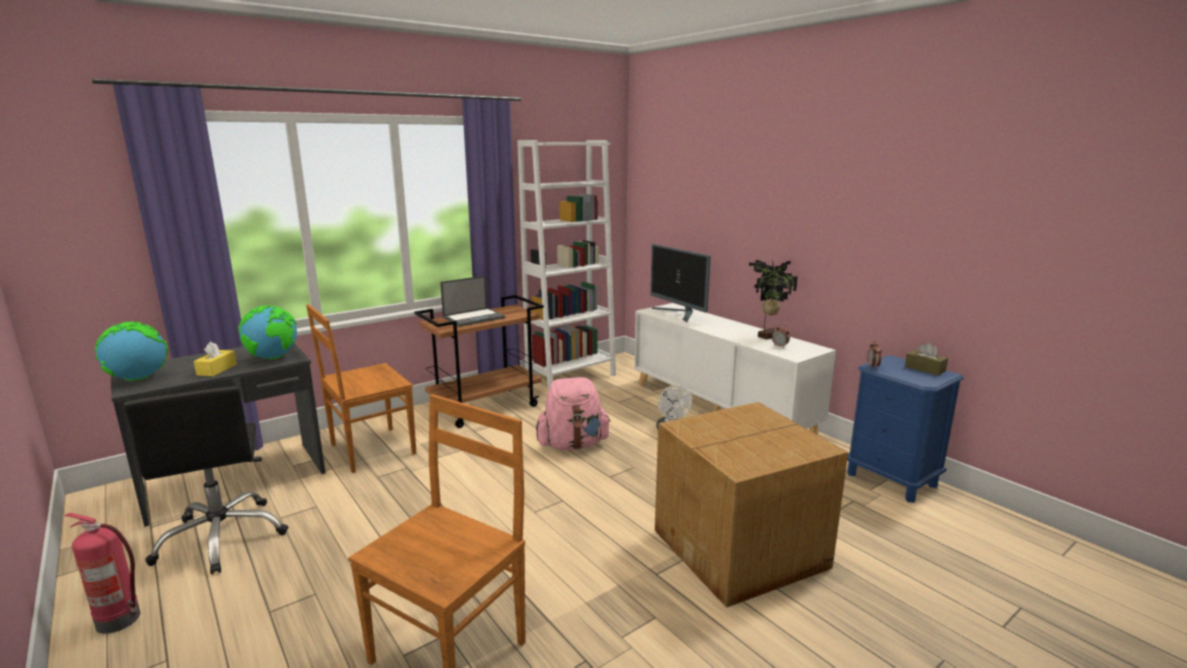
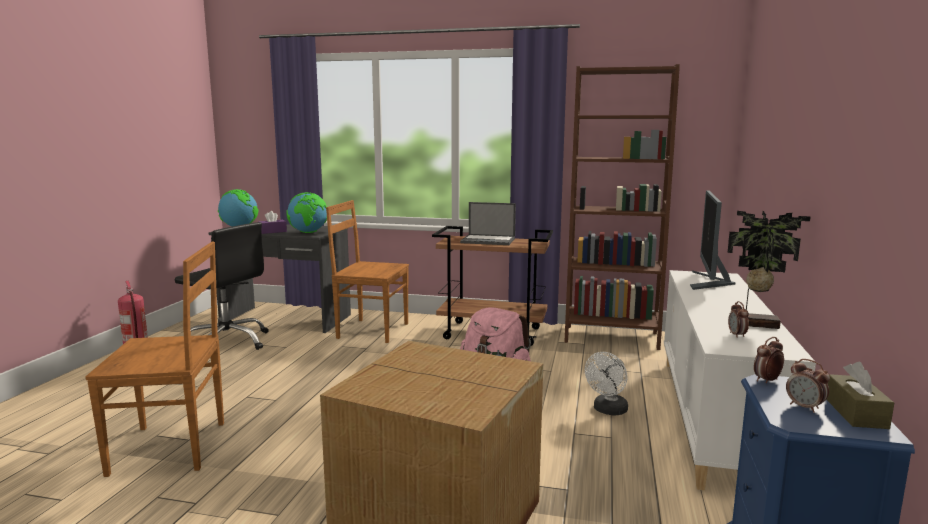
camera: 50 degrees right, 5 degrees down
black office chair [124,386,288,575] -> black office chair turned 90 degrees counterclockwise [175,222,269,350]
yellow tissue box [194,342,237,376] -> purple tissue box [258,211,287,234]
white bookcase [517,140,616,390] -> brown bookcase [564,64,680,350]
none -> alarm clock [786,359,830,413]

